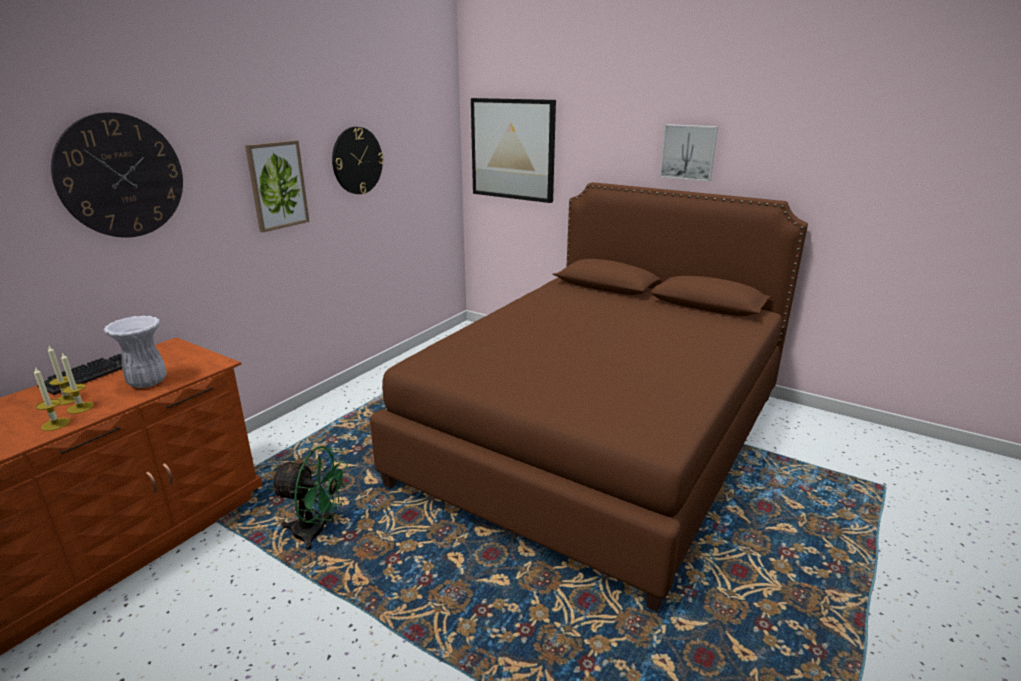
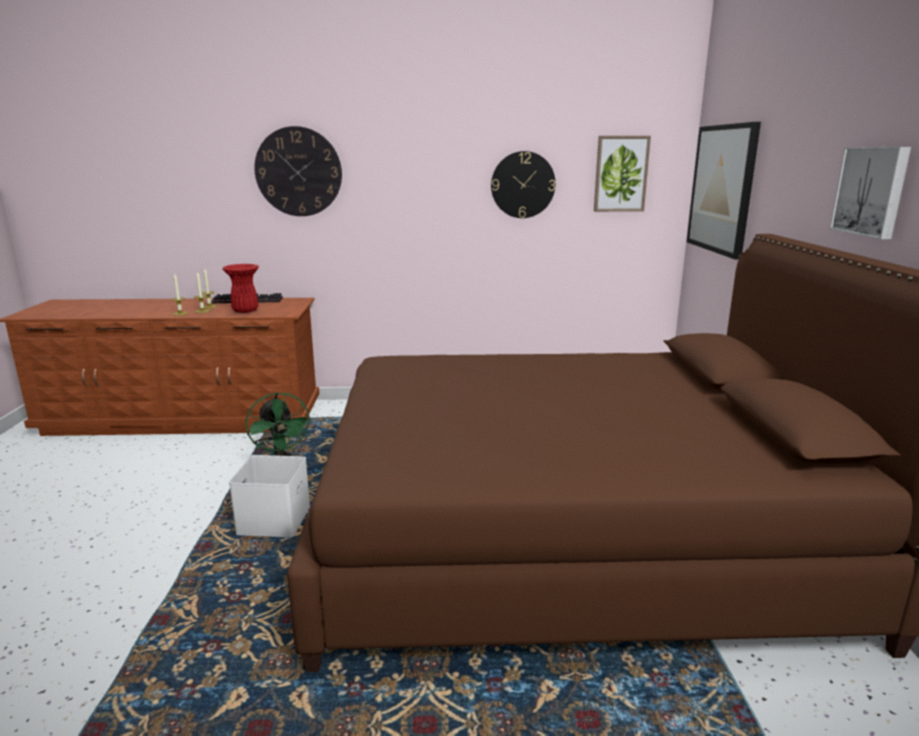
camera: 55 degrees right, 5 degrees down
white vase [103,316,167,388] -> red vase [222,264,259,313]
picture [245,140,310,232] -> picture moved to [594,136,651,212]
none -> white storage box [229,455,310,537]

